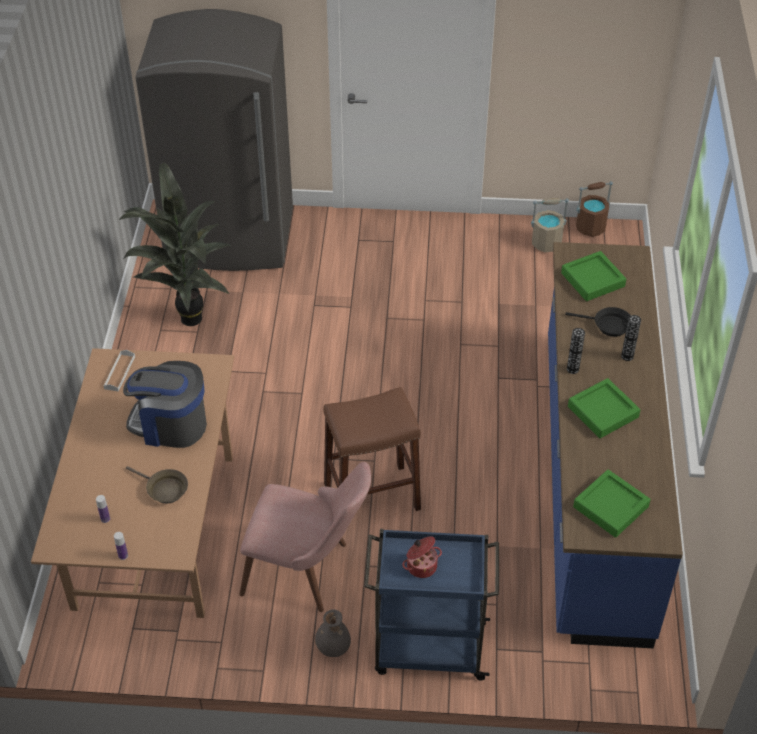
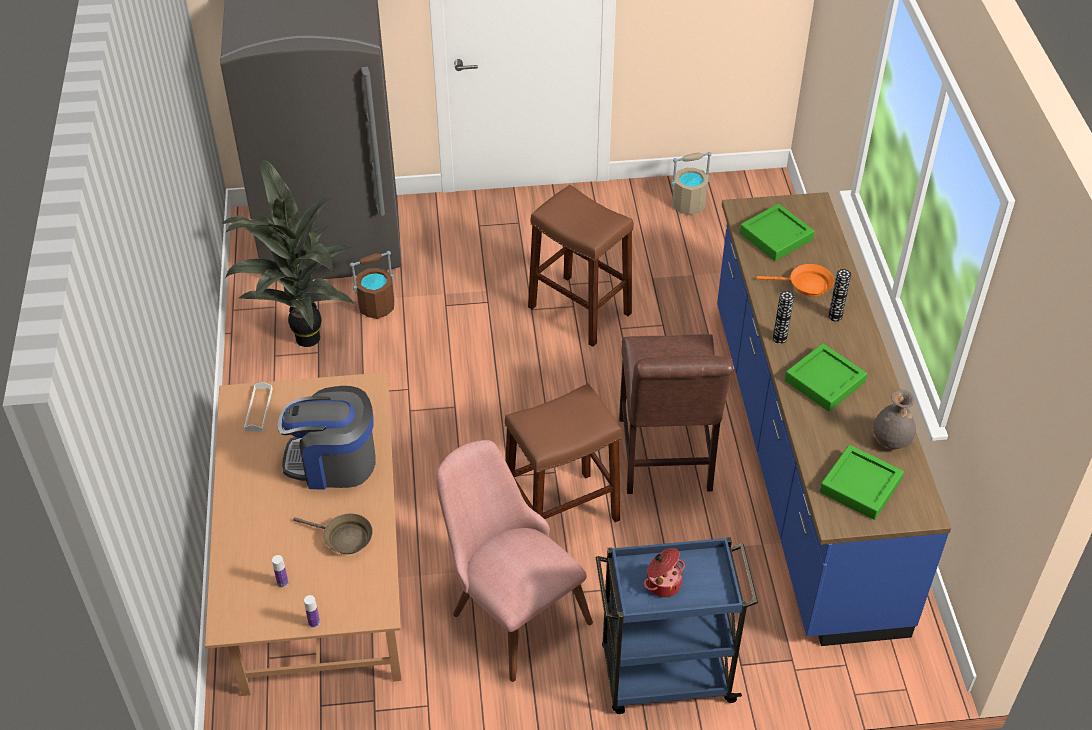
camera: 10 degrees left, 0 degrees up
pink chair [239,462,371,612] -> pink chair turned 135 degrees counterclockwise [436,440,593,682]
grey vase [315,610,351,657] -> grey vase moved to [872,390,916,449]
black frying pan [565,307,631,337] -> orange frying pan [756,264,834,297]
brown bucket [576,181,613,237] -> brown bucket moved to [350,251,394,319]
none -> brown stool [528,185,634,347]
none -> brown chair [619,334,733,494]

